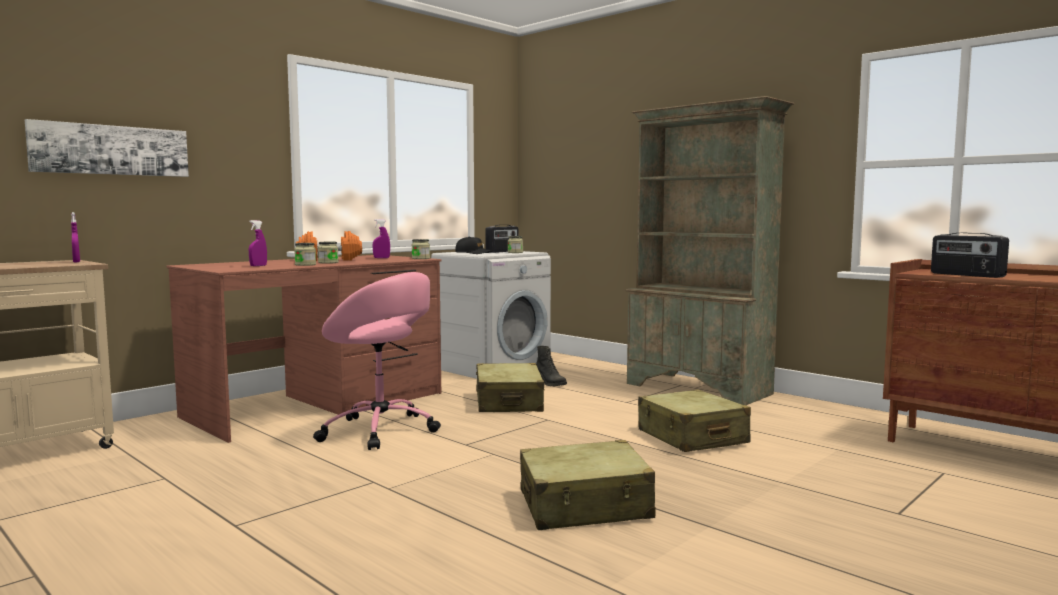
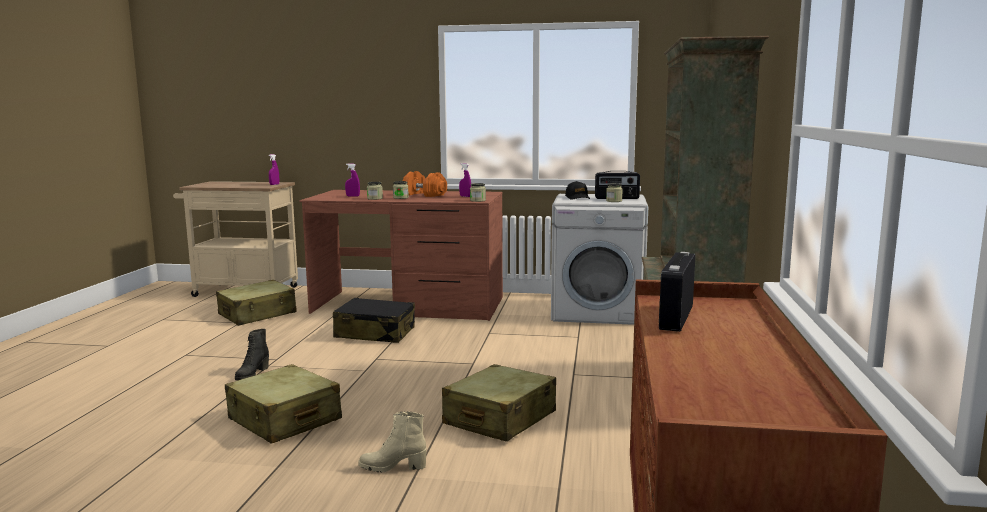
camera: 55 degrees right, 5 degrees up
picture [25,119,189,177] -> none
pink office chair [313,272,441,450] -> black suitcase [333,298,415,343]
beige suitcase [476,363,545,412] -> beige suitcase moved to [216,280,297,326]
black boot [536,346,567,386] -> black boot moved to [235,329,269,380]
none -> beige boot [358,412,427,472]

